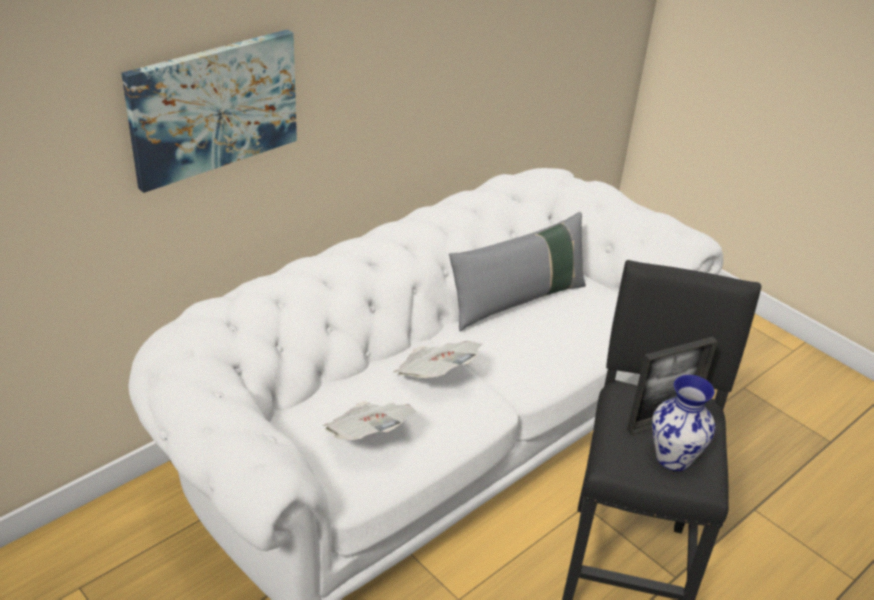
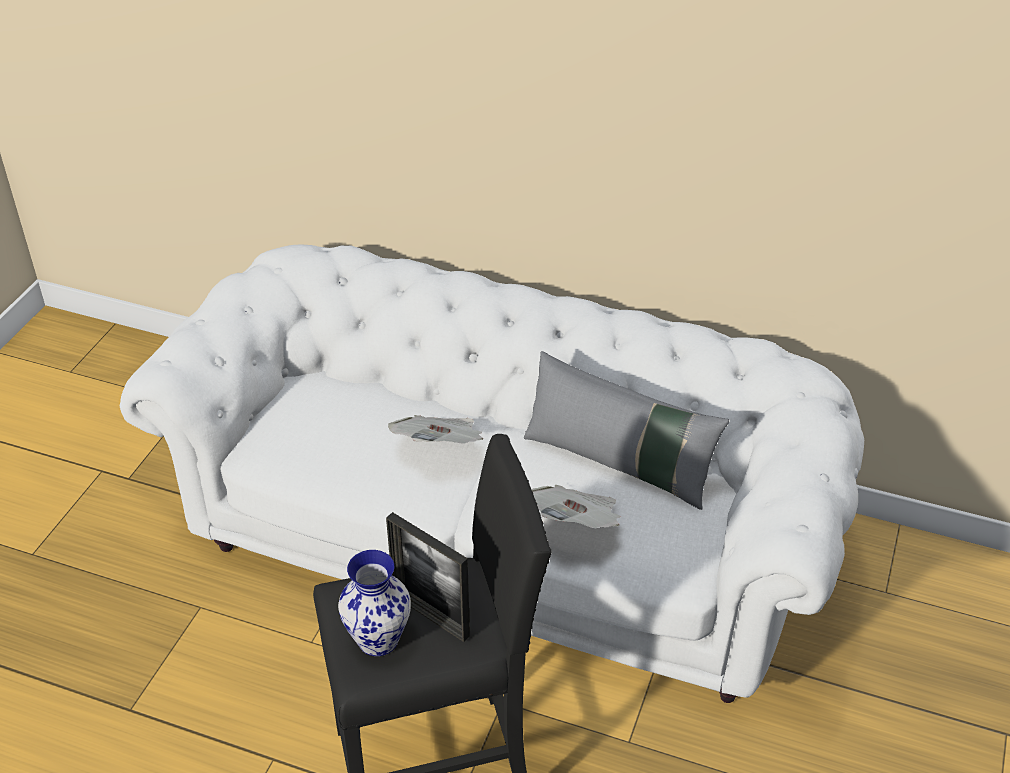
camera: 65 degrees right, 5 degrees up
picture [122,30,297,193] -> none
newspaper [323,402,417,440] -> newspaper moved to [531,485,620,528]

